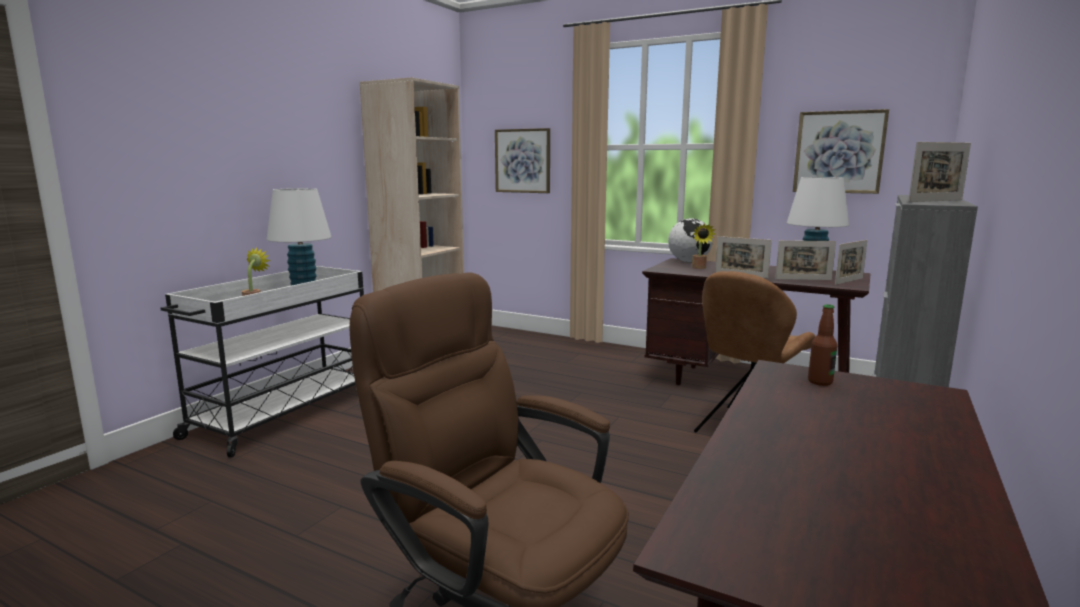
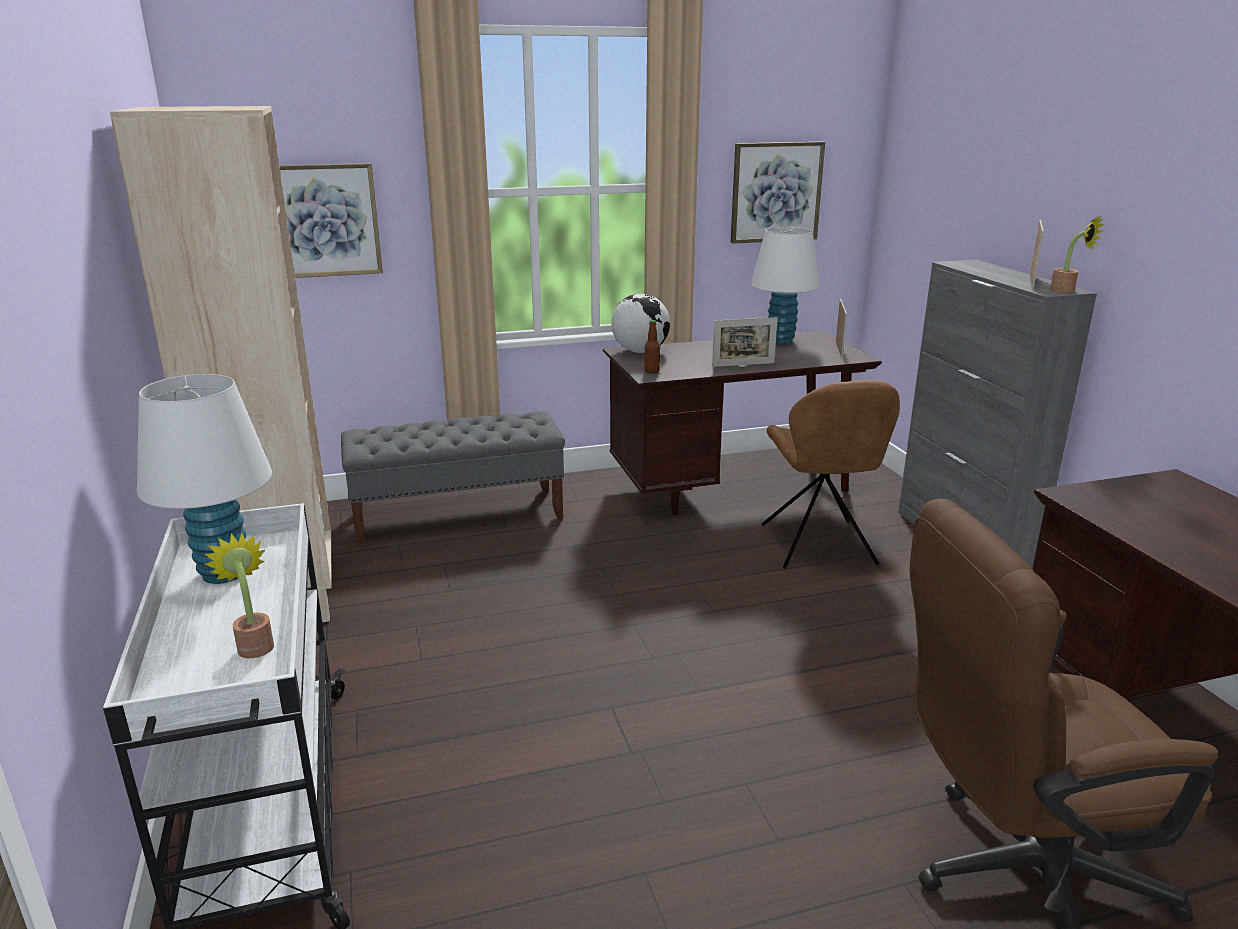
camera: 45 degrees left, 10 degrees up
potted plant [692,223,715,269] -> potted plant moved to [1050,216,1105,293]
picture frame [775,240,836,280] -> none
bottle [808,304,837,386] -> bottle moved to [645,320,660,374]
none -> grey bench [341,411,565,546]

